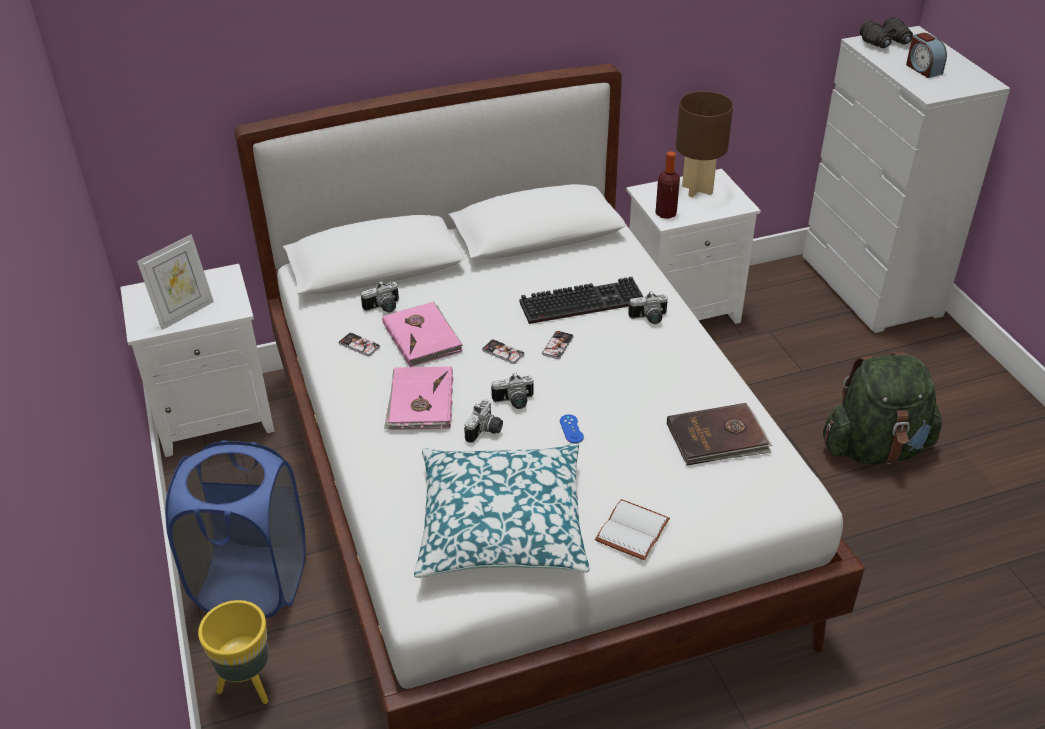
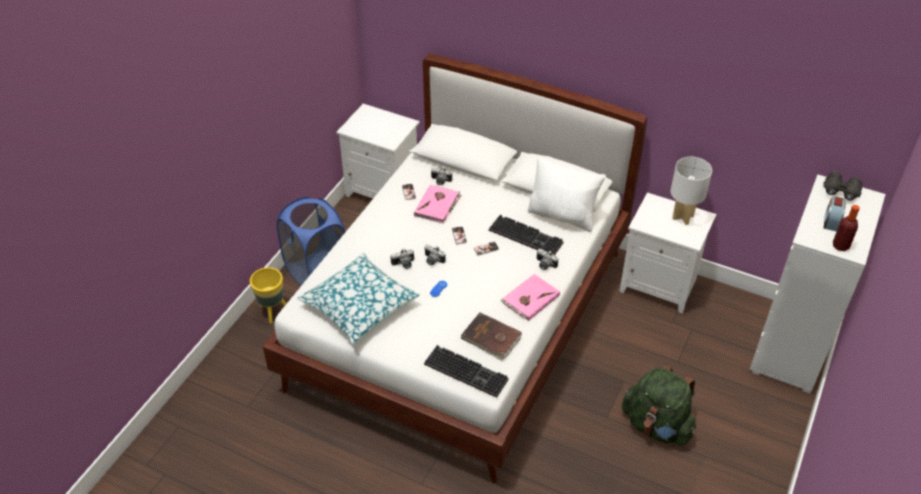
camera: 45 degrees right, 5 degrees up
picture frame [137,234,214,330] -> none
pink book [384,366,453,430] -> pink book moved to [500,274,560,321]
white book [595,499,670,560] -> none
bottle [655,151,680,219] -> bottle moved to [833,205,860,251]
brown table lamp [676,91,733,198] -> white table lamp [671,157,712,225]
none -> keyboard [424,345,509,398]
none -> white pillow [528,157,606,232]

